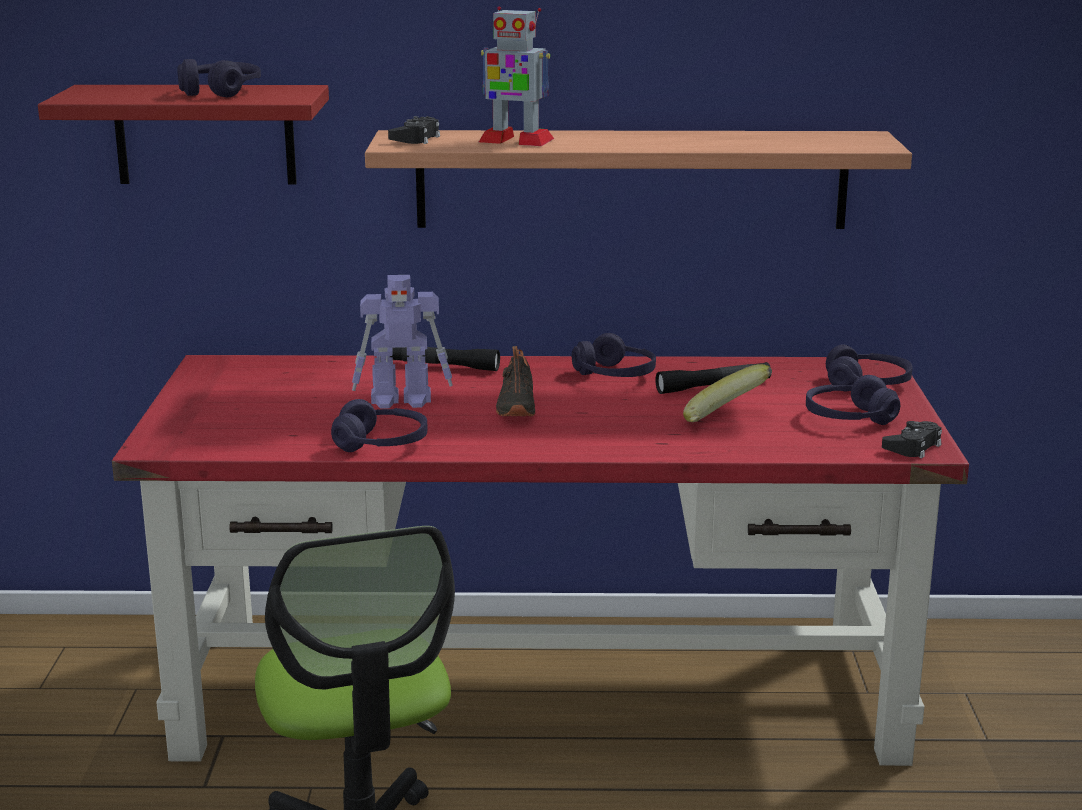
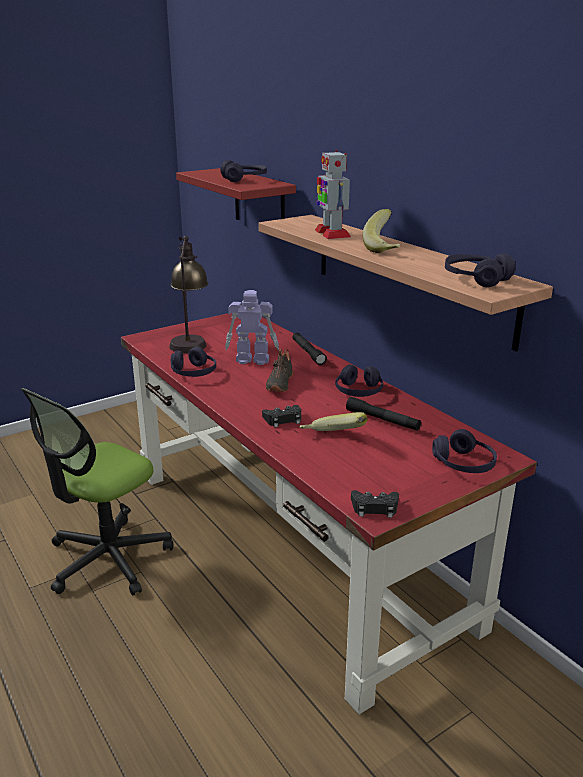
camera: 55 degrees right, 5 degrees up
toy robot [352,275,453,409] -> toy robot turned 135 degrees clockwise [225,290,279,365]
black game controller [388,116,440,144] -> black game controller moved to [262,405,301,428]
black shoe [496,346,535,416] -> black shoe turned 45 degrees counterclockwise [266,349,293,392]
purple headphones [806,375,900,425] -> purple headphones moved to [445,253,516,287]
none -> table lamp [169,236,208,353]
none -> banana [363,209,400,253]

